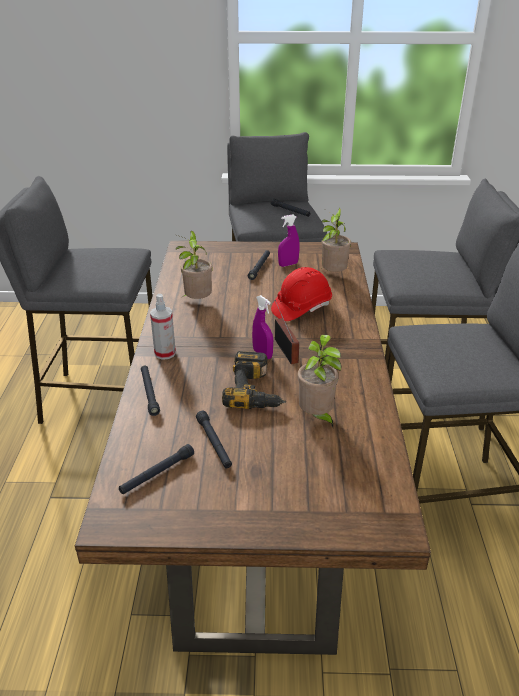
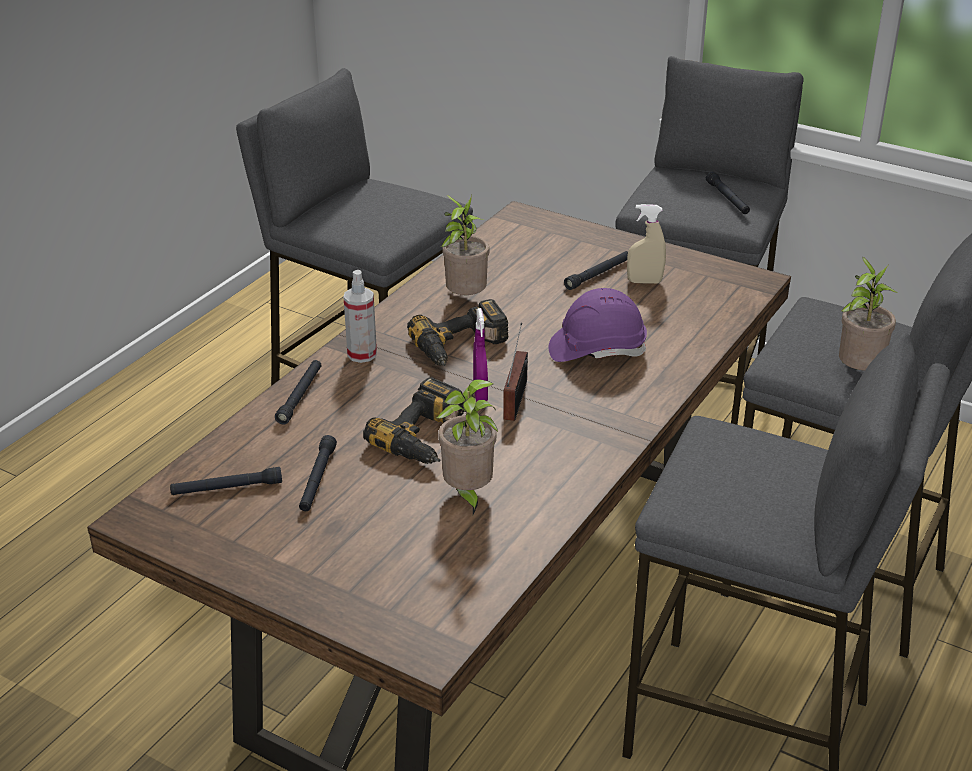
camera: 30 degrees right, 0 degrees up
red hard hat [271,267,332,321] -> purple hard hat [548,288,647,362]
purple spray bottle [278,214,299,267] -> beige spray bottle [627,204,666,283]
potted plant [322,208,351,272] -> potted plant moved to [839,257,897,370]
none -> power drill [407,299,508,366]

